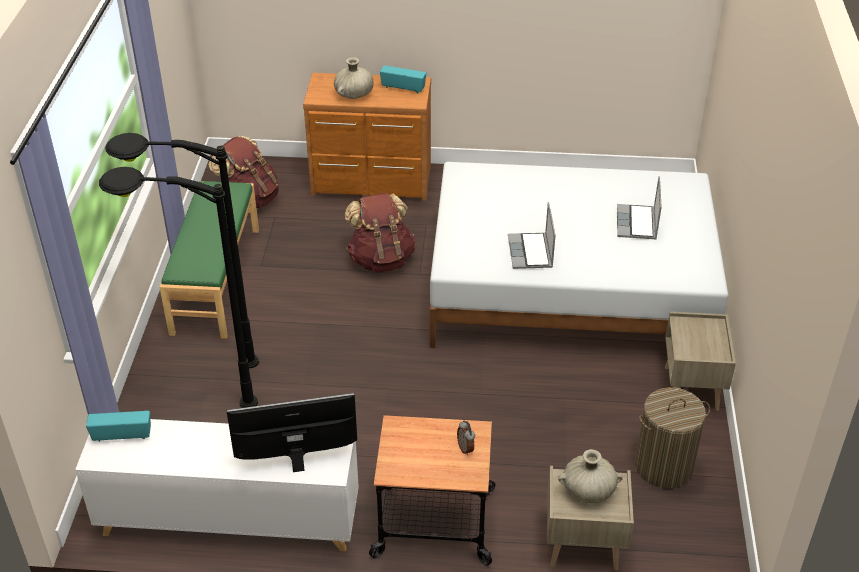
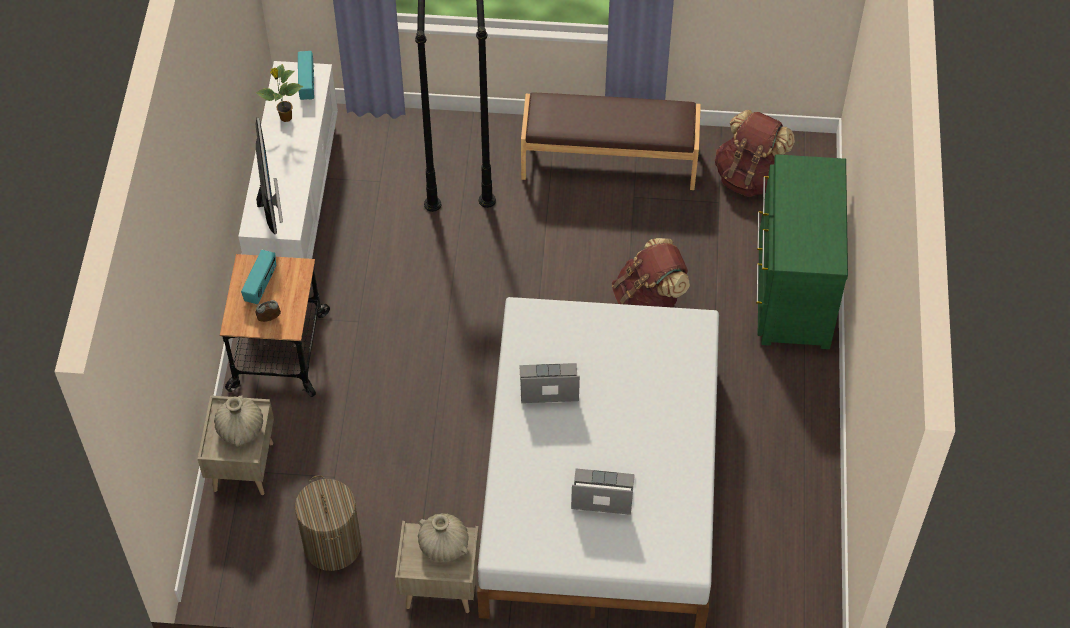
camera: 90 degrees right, 15 degrees up
green bench [160,181,259,339] -> brown bench [521,92,701,190]
brown dresser [303,73,431,200] -> green dresser [756,154,848,349]
beige vase [334,57,374,99] -> beige vase moved to [418,513,469,562]
radio [380,65,426,93] -> radio moved to [241,250,276,304]
none -> potted plant [256,64,303,122]

